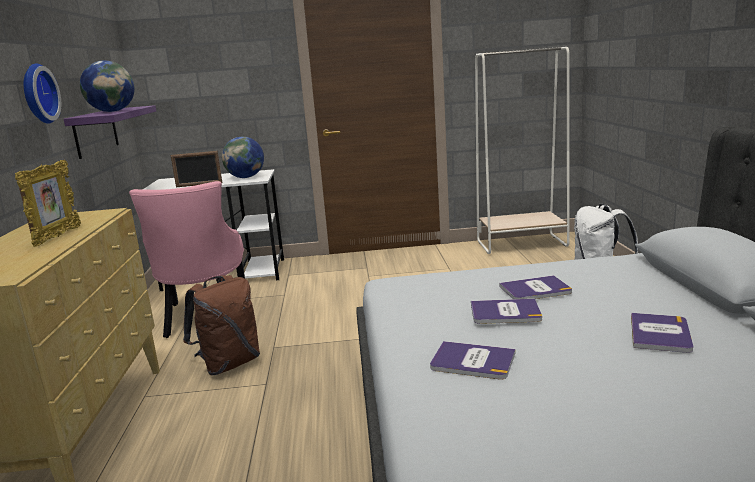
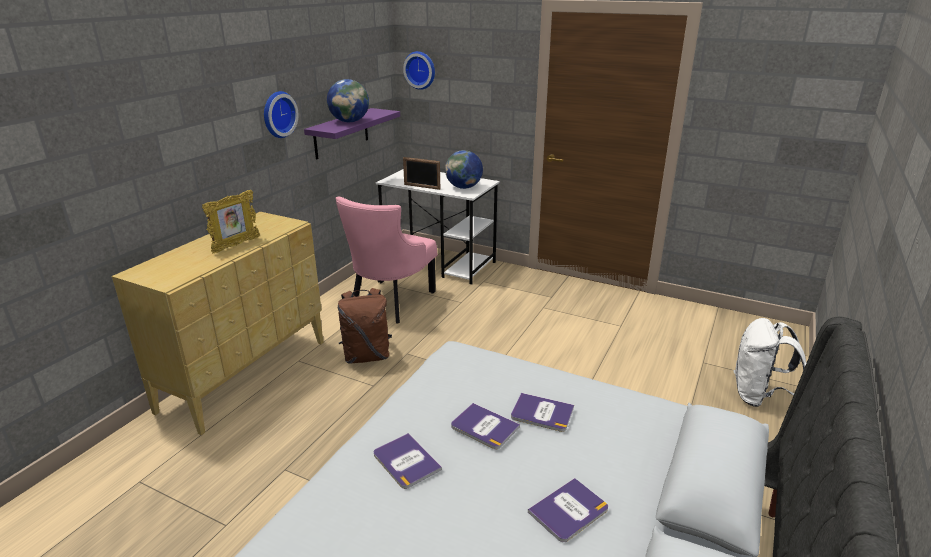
camera: 30 degrees right, 10 degrees up
clothes rack [475,47,570,254] -> none
none -> wall clock [403,51,435,90]

